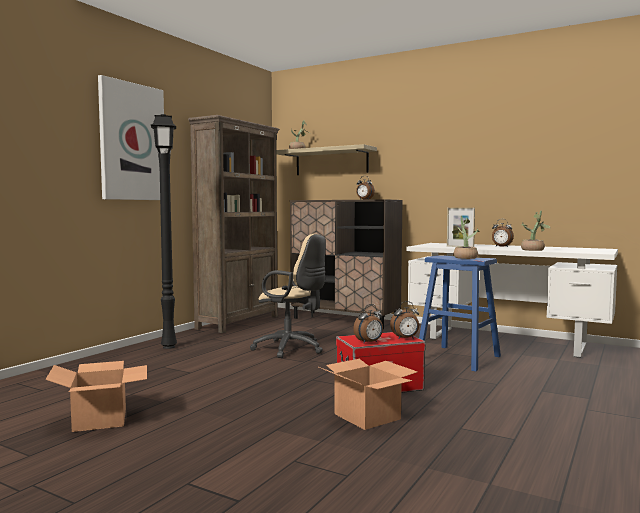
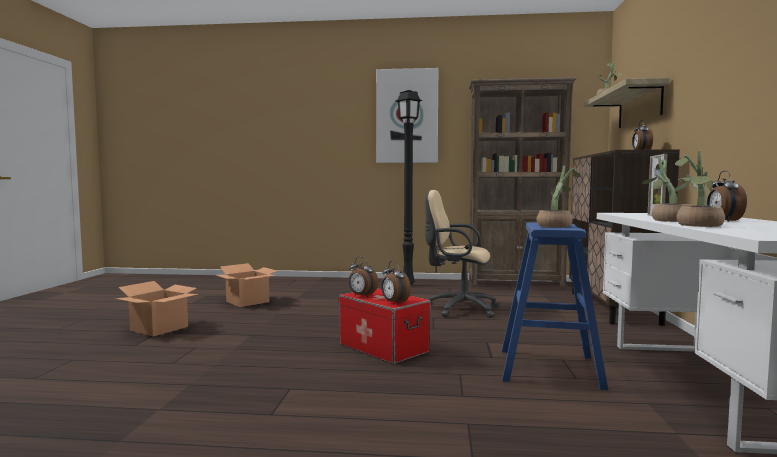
camera: 65 degrees right, 0 degrees up
beige office chair [250,234,326,358] -> beige office chair turned 105 degrees clockwise [425,190,499,318]
cardboard box [319,359,417,430] -> cardboard box moved to [116,281,198,337]
none -> potted plant [641,156,692,222]

